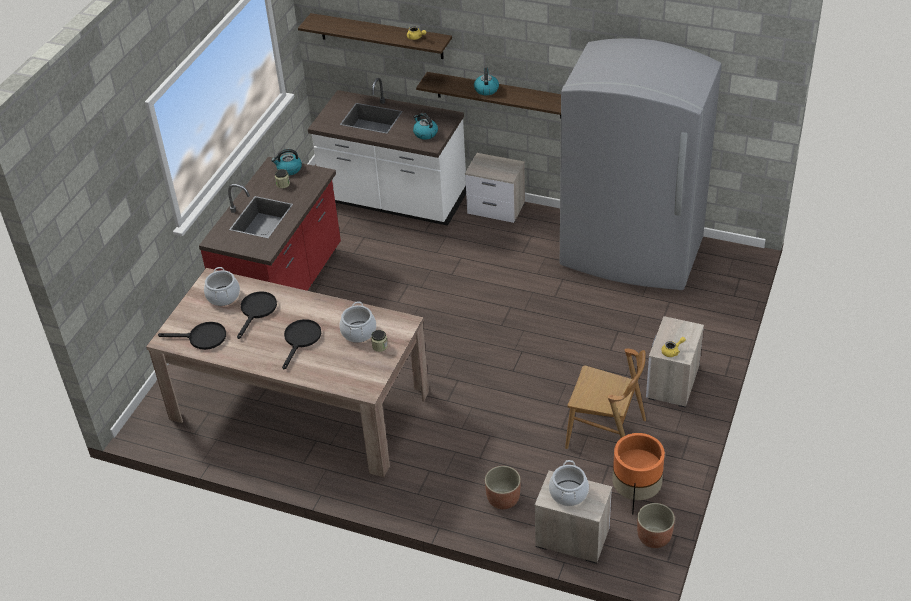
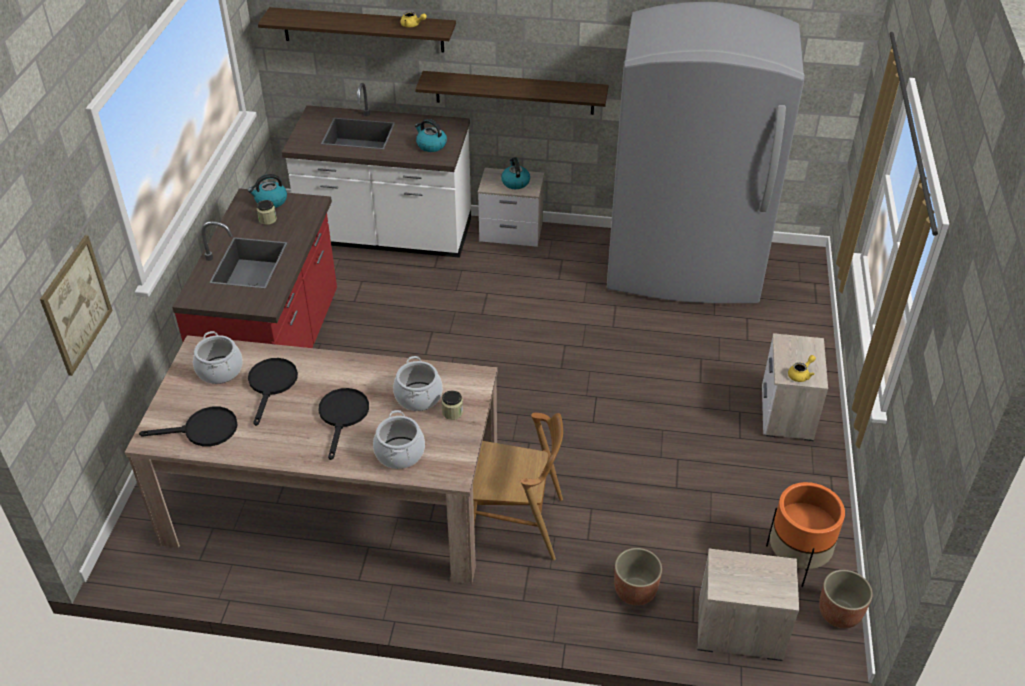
camera: 15 degrees left, 0 degrees up
kettle [474,68,499,95] -> kettle moved to [501,157,530,189]
cooking pot [549,460,589,506] -> cooking pot moved to [373,410,425,469]
brown chair [565,348,646,449] -> brown chair moved to [473,413,563,561]
none -> picture [40,235,113,376]

